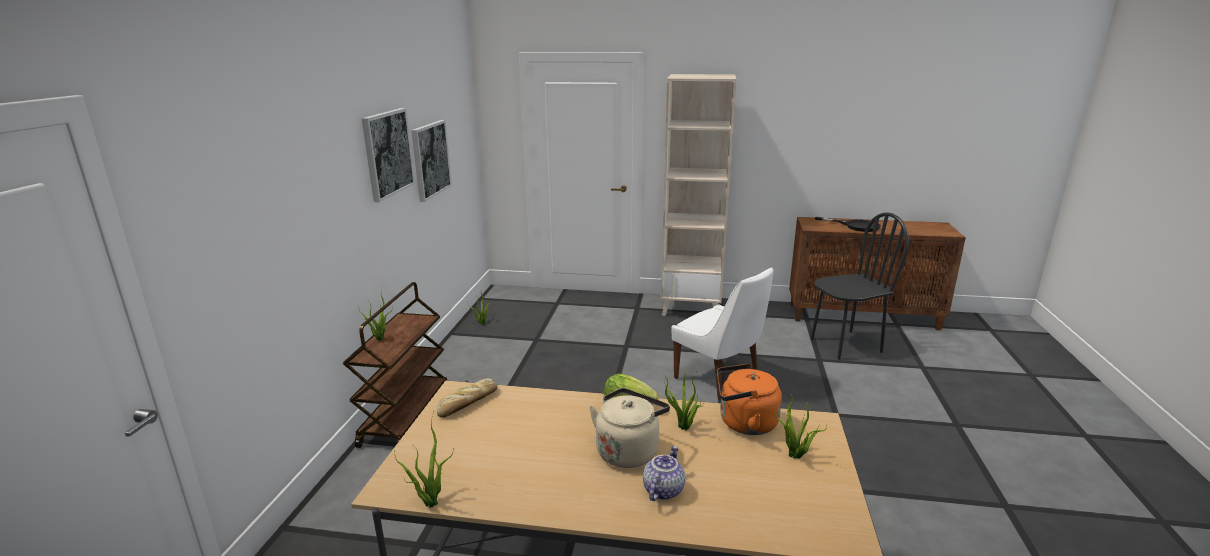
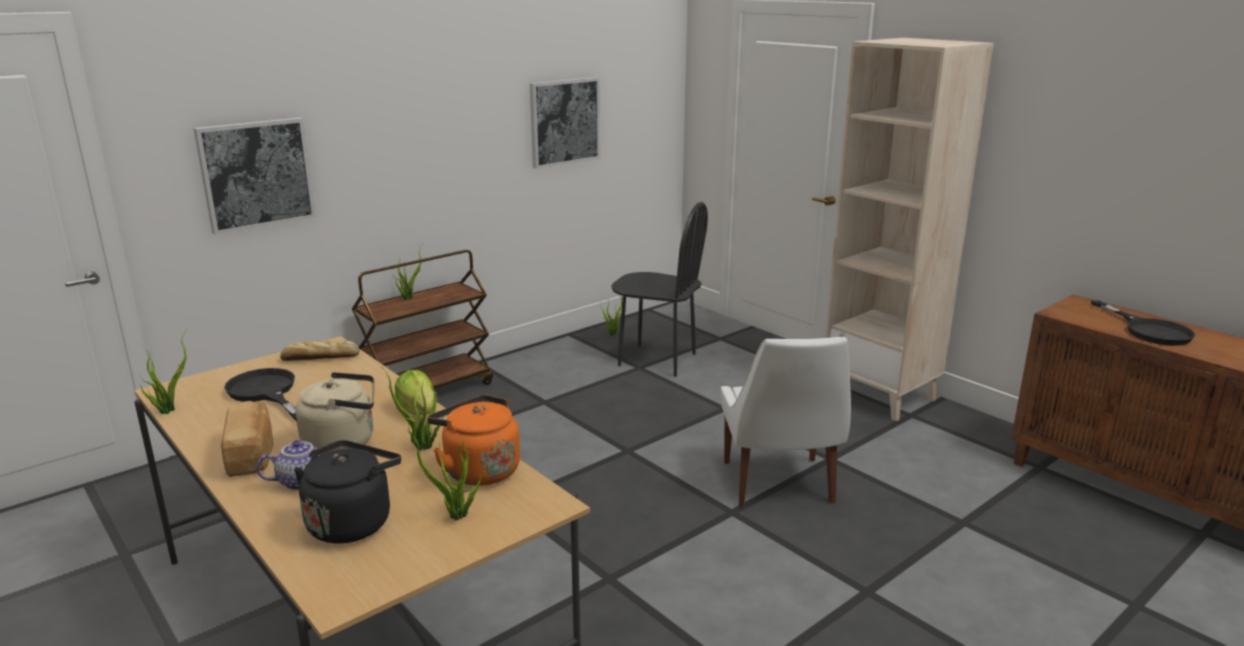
camera: 40 degrees right, 0 degrees up
picture [362,108,415,202] -> picture moved to [194,118,316,235]
black chair [811,212,909,360] -> black chair moved to [611,202,708,377]
none -> bread [221,401,273,477]
none -> black frying pan [224,368,297,421]
none -> black kettle [294,440,401,543]

